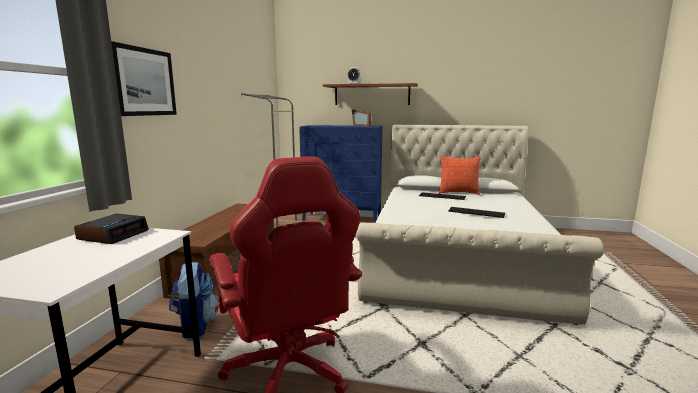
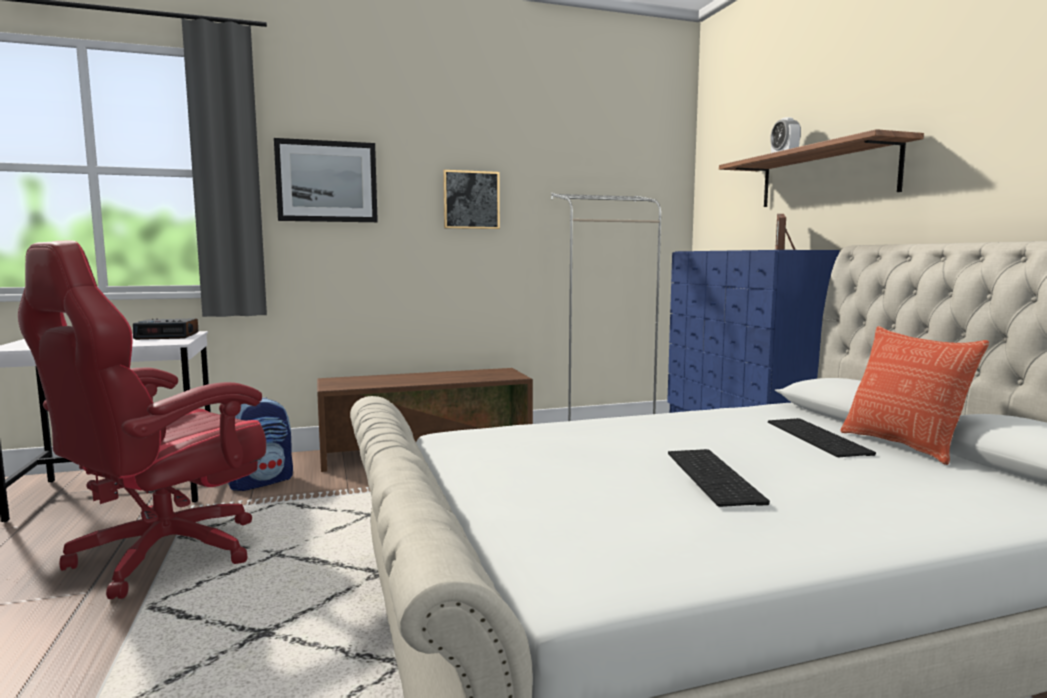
camera: 60 degrees right, 5 degrees down
none -> picture [443,170,500,229]

